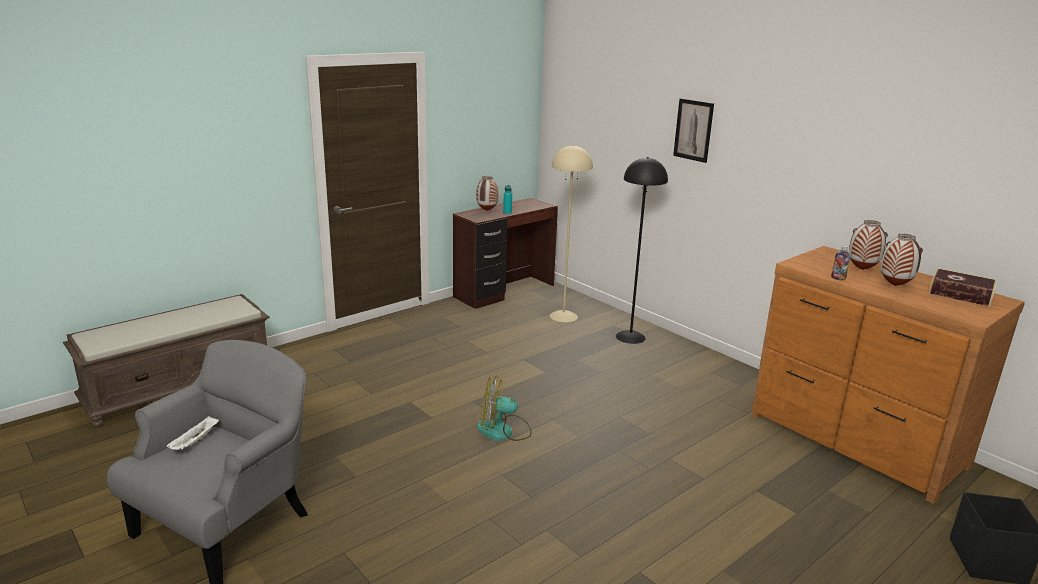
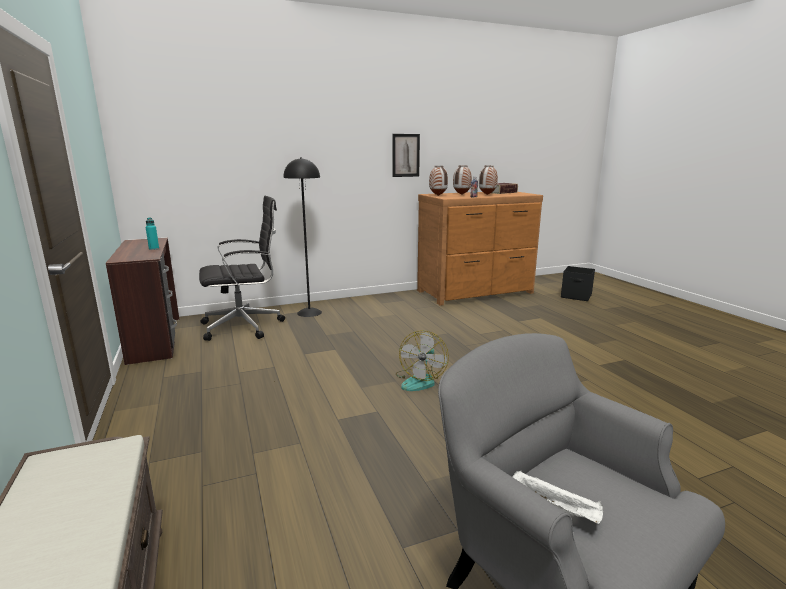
camera: 70 degrees left, 5 degrees down
vase [476,176,498,211] -> vase moved to [429,166,448,196]
beige floor lamp [550,145,593,322] -> black office chair [199,196,285,341]
picture [673,98,714,163] -> picture moved to [393,134,420,177]

